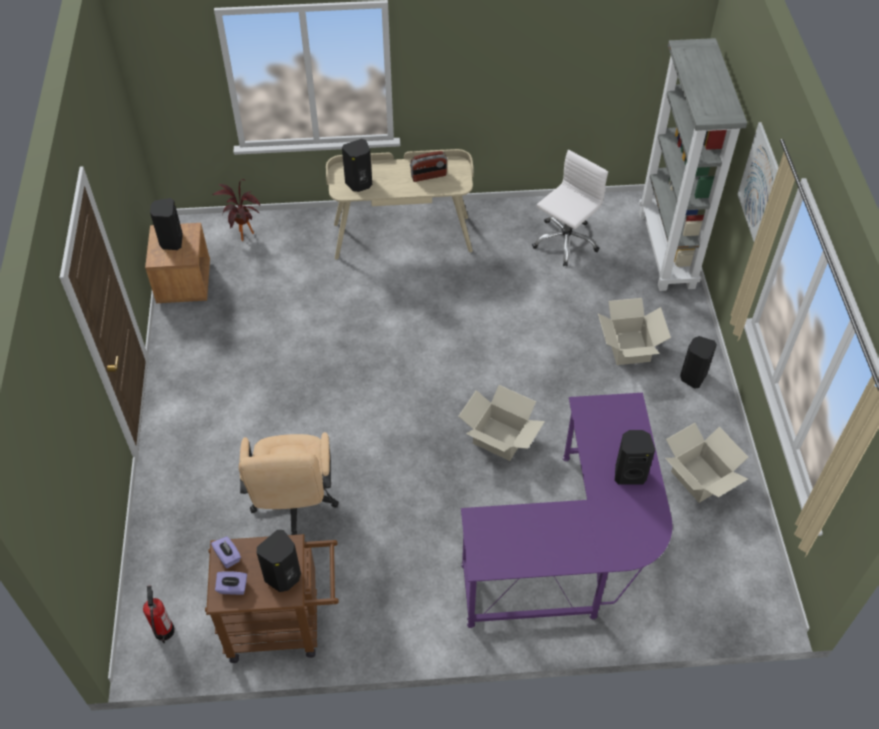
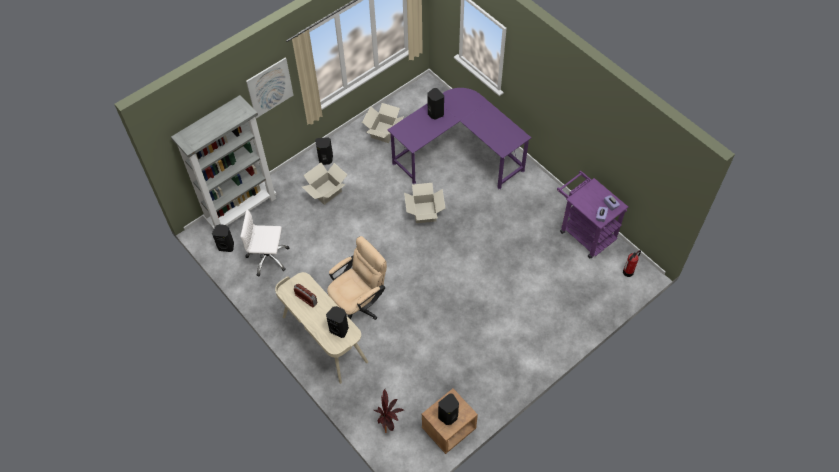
camera: 125 degrees left, 5 degrees up
brown cart [205,534,339,663] -> purple cart [557,171,628,258]
beige office chair [239,432,339,535] -> beige office chair moved to [327,236,387,320]
black speaker [257,530,301,592] -> black speaker moved to [212,224,234,252]

